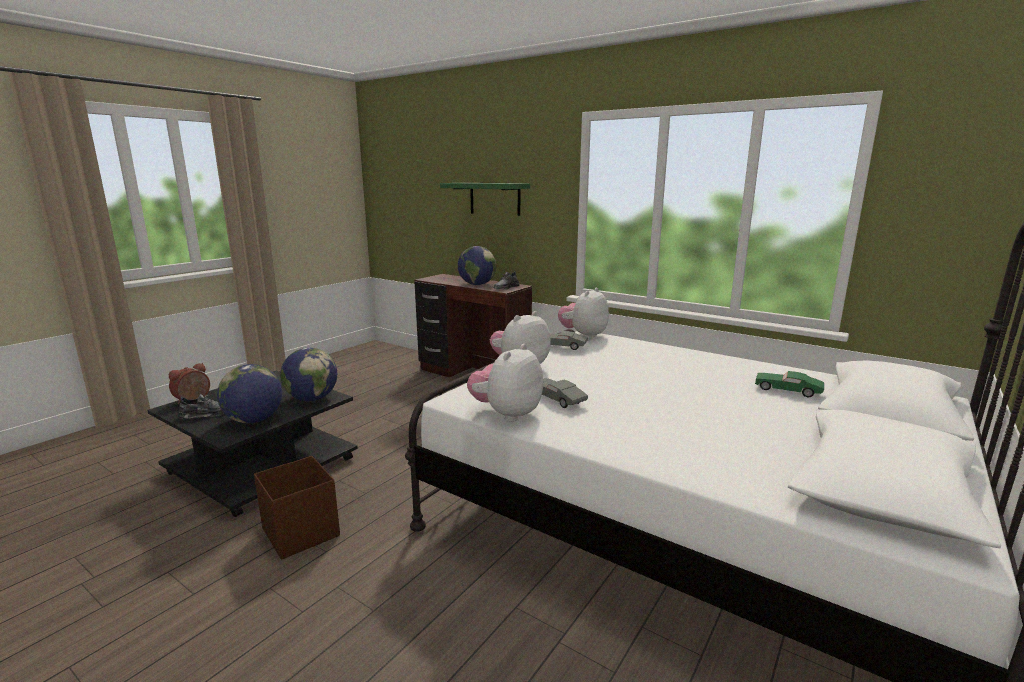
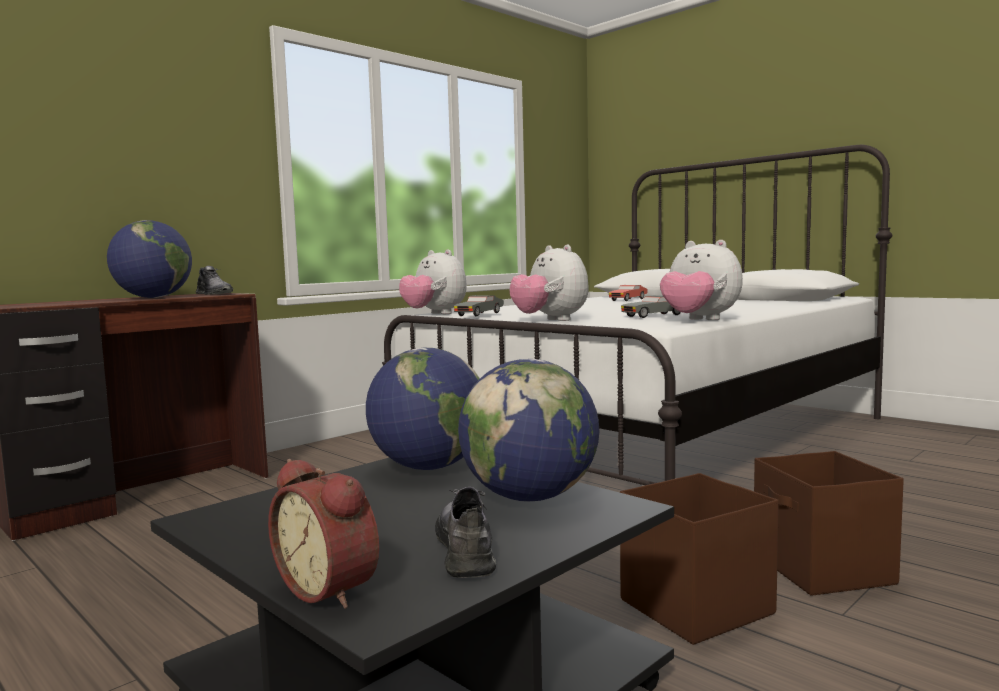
camera: 80 degrees left, 10 degrees down
green shelf [440,183,530,216] -> none
green toy car [755,371,824,397] -> red toy car [609,285,648,301]
none -> brown storage box [754,451,904,596]

